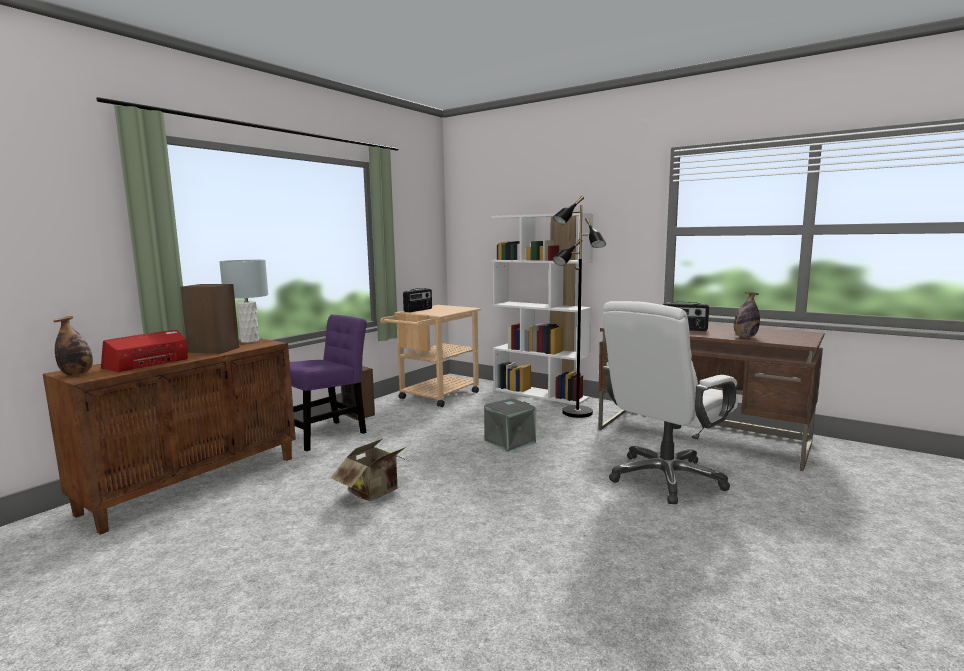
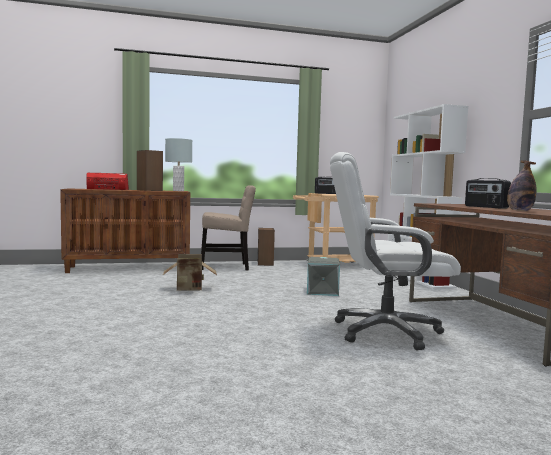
camera: 40 degrees right, 5 degrees down
bottle [53,316,93,376] -> none
purple chair [290,314,367,451] -> beige chair [201,186,256,271]
black floor lamp [553,196,606,418] -> none

